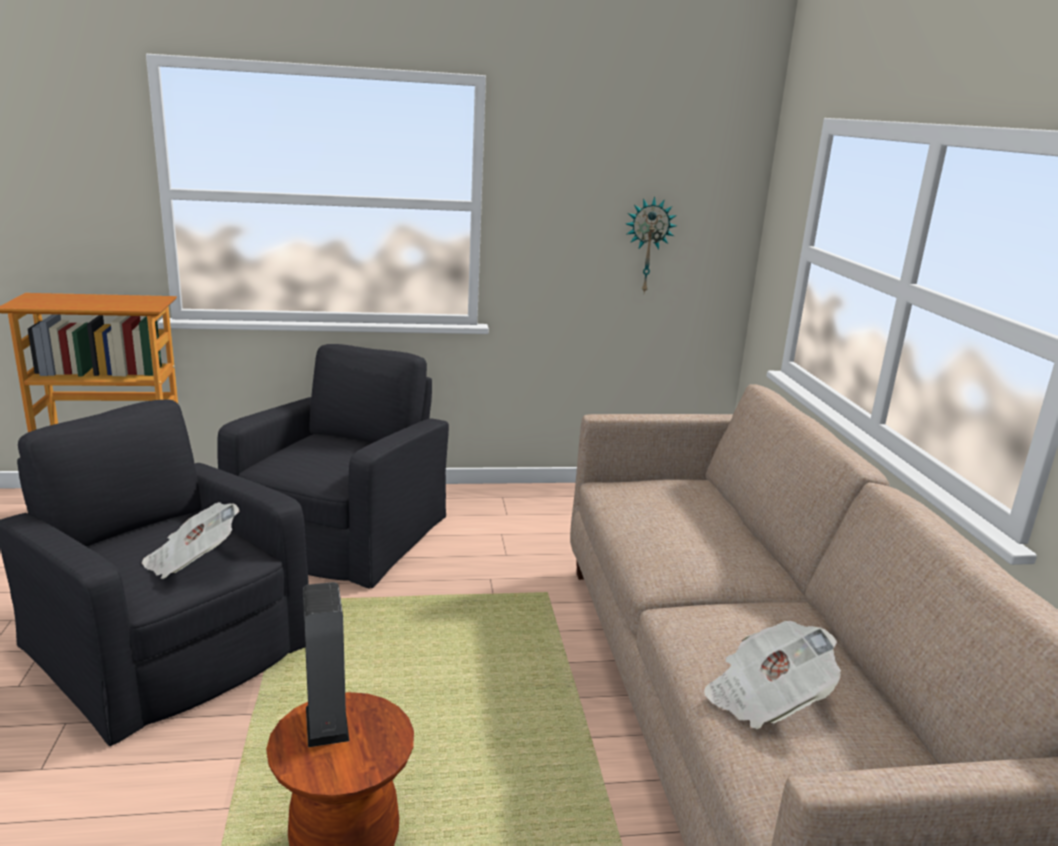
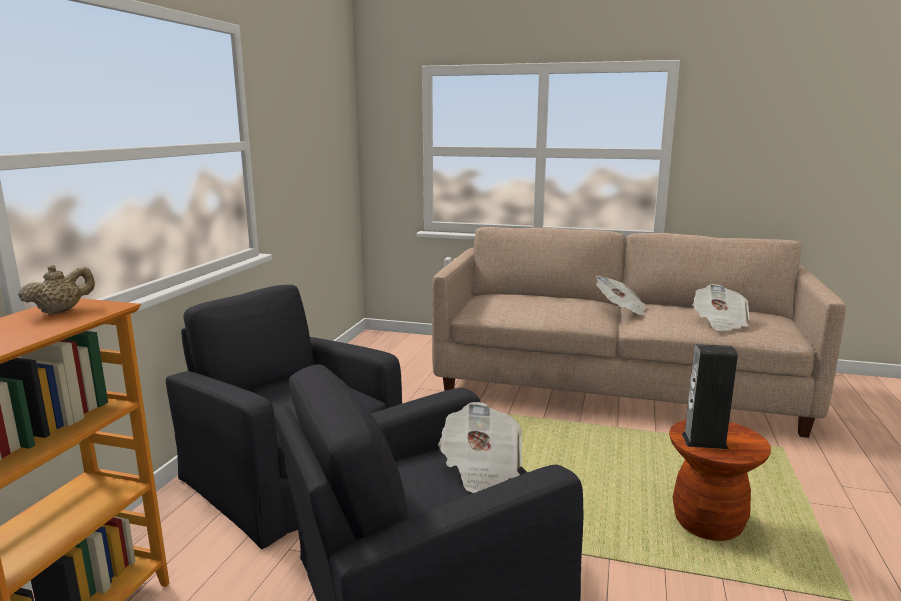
camera: 65 degrees left, 5 degrees down
wall clock [626,197,677,293] -> none
none -> beige teapot [18,265,95,314]
none -> newspaper [596,276,645,315]

